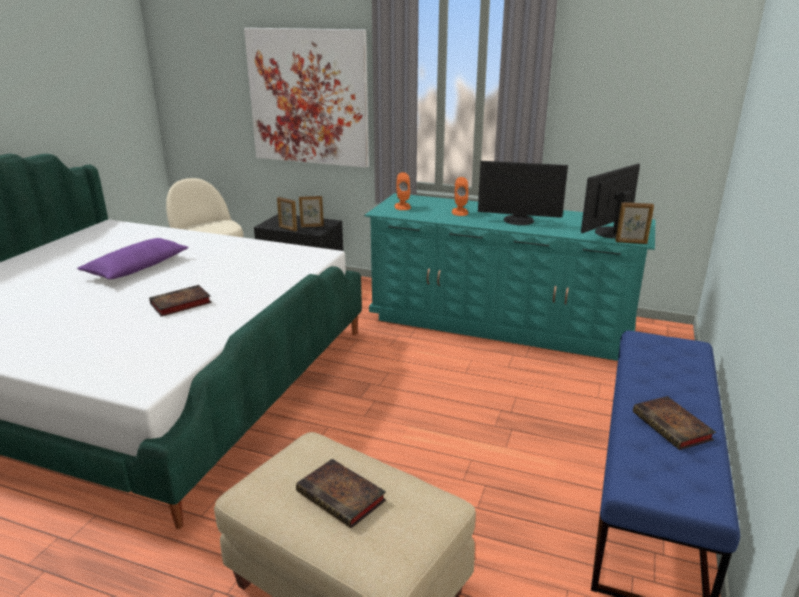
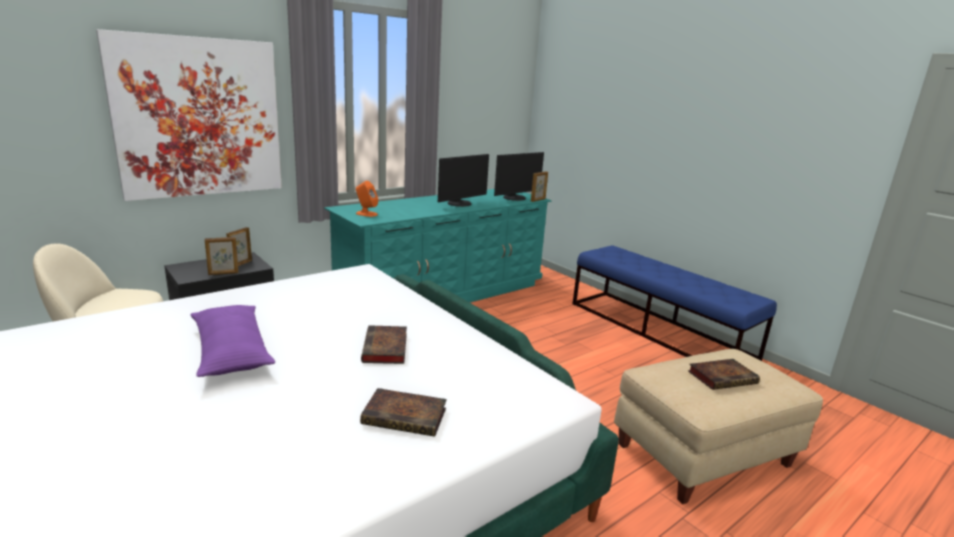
camera: 60 degrees left, 5 degrees down
orange speaker [452,177,468,216] -> none
monitor [581,163,640,238] -> monitor turned 120 degrees counterclockwise [494,152,544,201]
book [633,396,716,450] -> book moved to [360,388,447,437]

